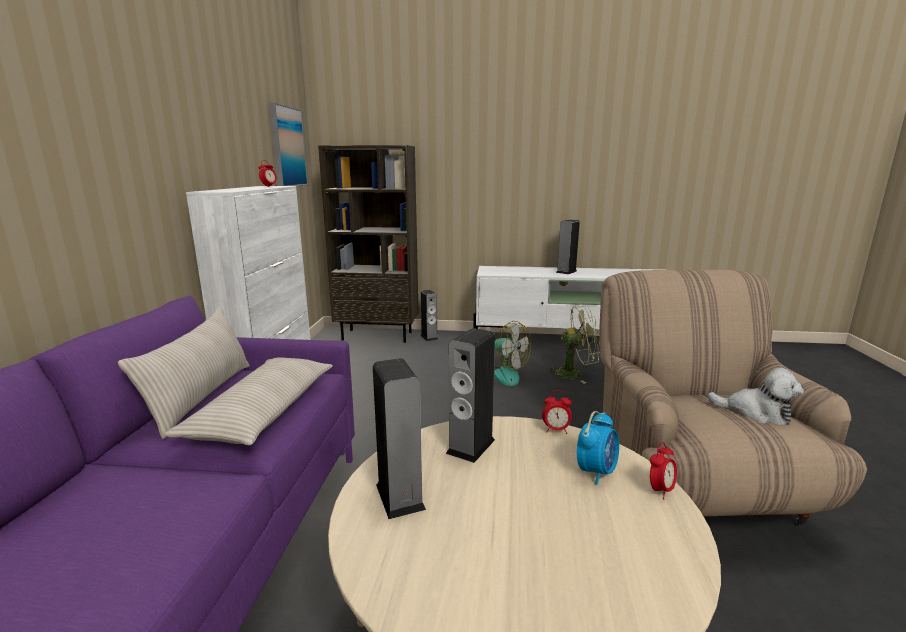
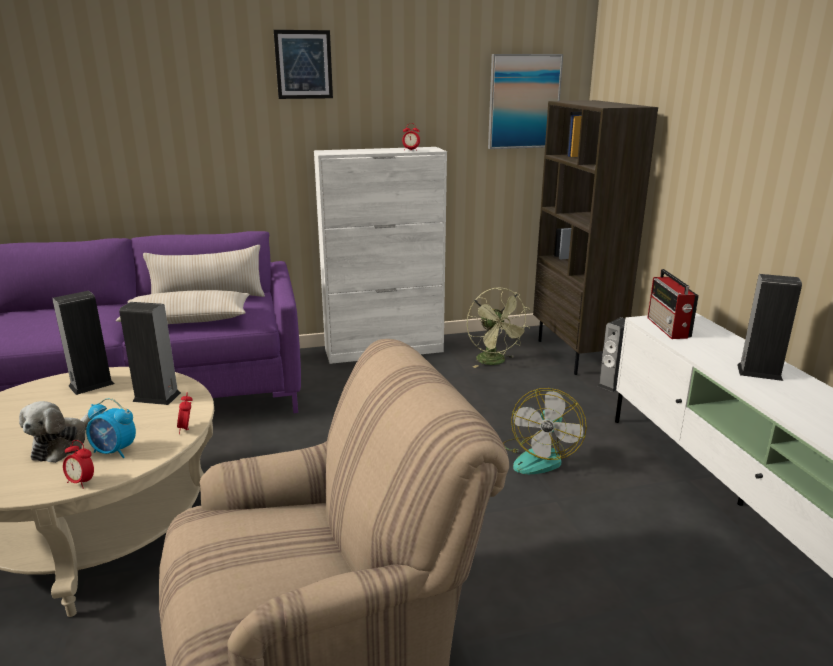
camera: 70 degrees right, 5 degrees up
green fan [546,306,600,384] -> green fan moved to [467,287,530,368]
plush toy [708,368,804,425] -> plush toy moved to [19,401,91,463]
none -> picture [274,30,333,99]
none -> radio [647,269,699,339]

